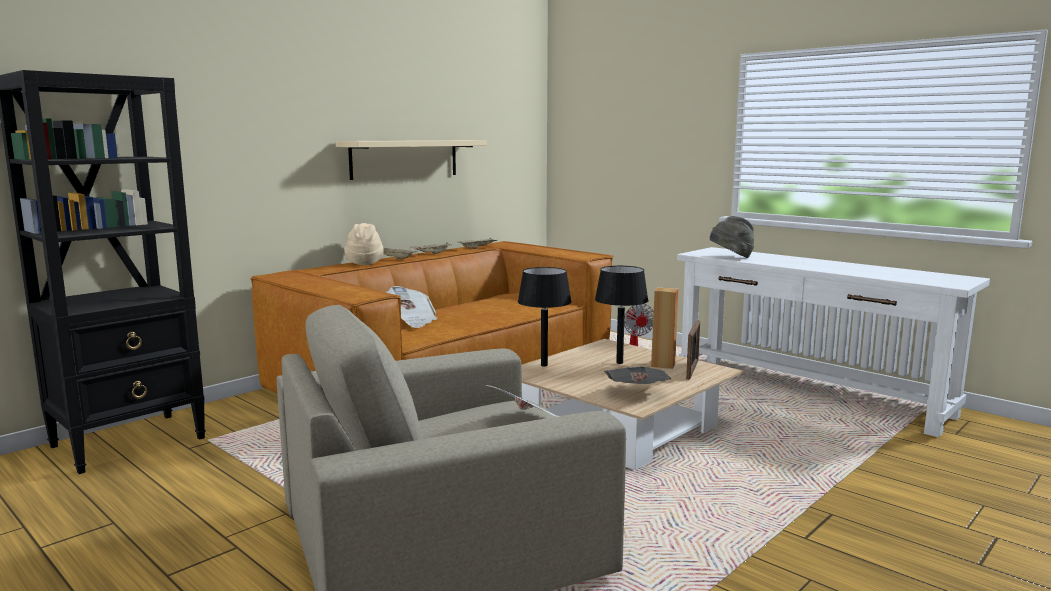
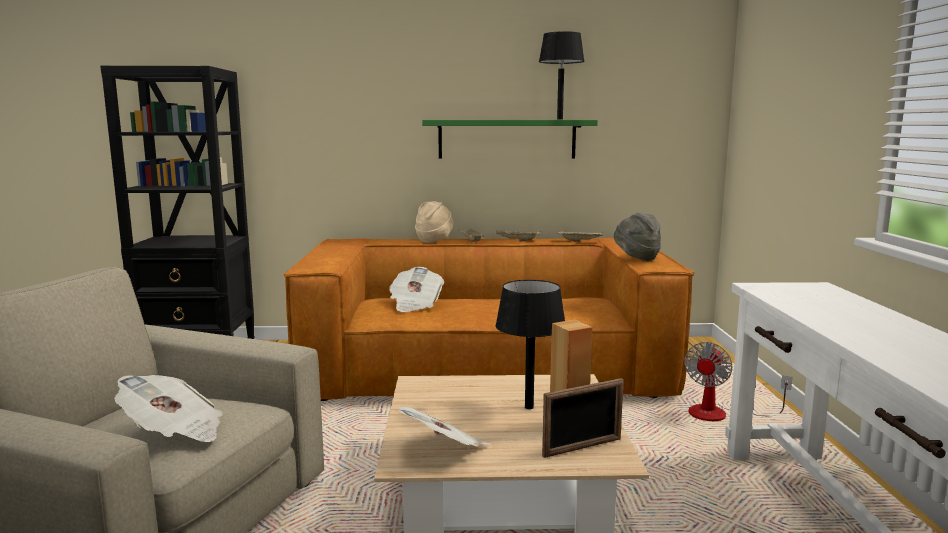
camera: 45 degrees right, 0 degrees up
beige shelf [336,140,487,180] -> green shelf [422,120,598,159]
black table lamp [518,267,572,367] -> black table lamp moved to [539,31,585,120]
grey hat [710,216,754,258] -> grey hat moved to [614,213,661,261]

